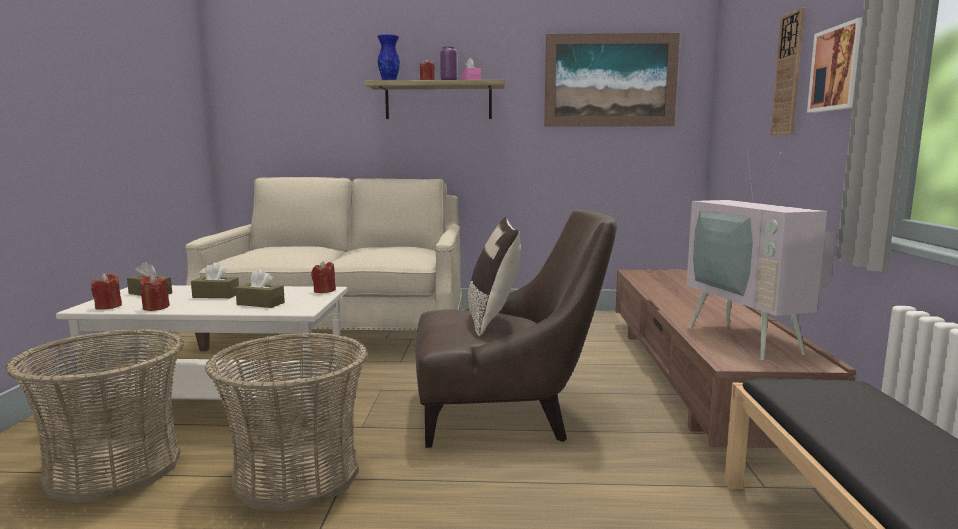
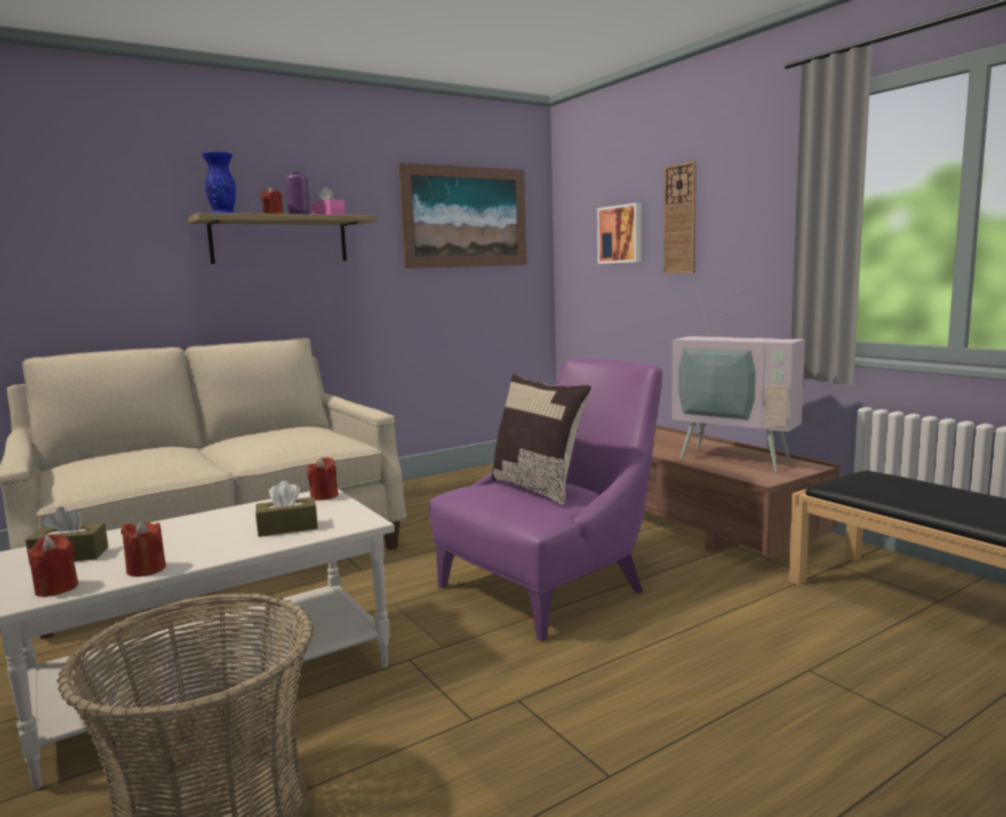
camera: 35 degrees left, 0 degrees up
brown tissue box [191,263,239,298] -> none
basket [205,333,368,512] -> none
brown armchair [416,210,617,448] -> purple armchair [429,358,663,641]
picture [807,18,862,113] -> picture moved to [597,203,641,264]

